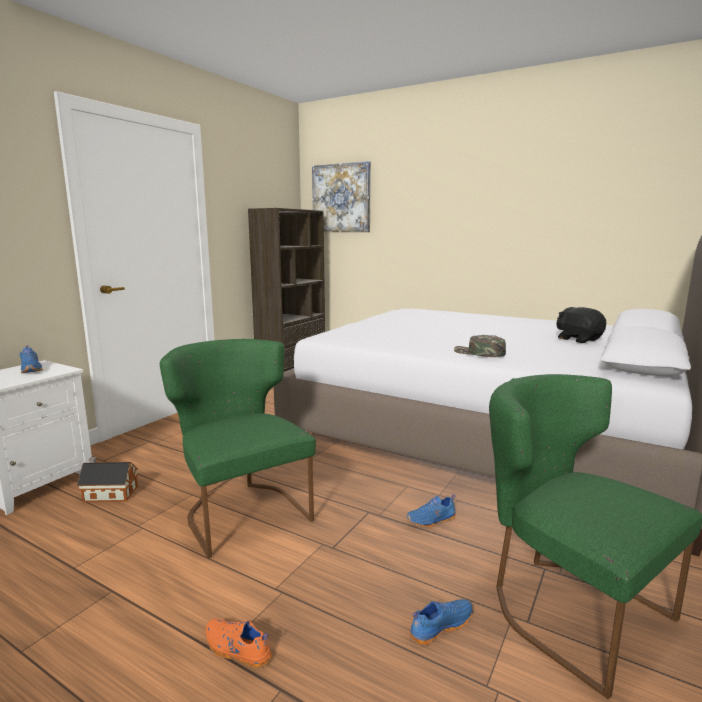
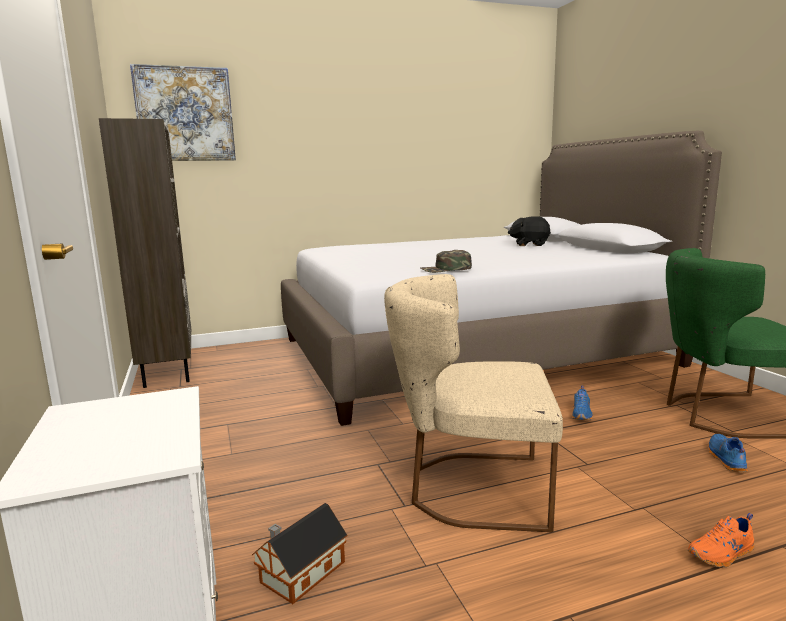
camera: 50 degrees left, 0 degrees up
blue shoe [20,346,43,373] -> none
green chair [160,339,316,558] -> beige chair [384,274,563,532]
green cap [454,335,506,357] -> green cap moved to [420,250,472,273]

